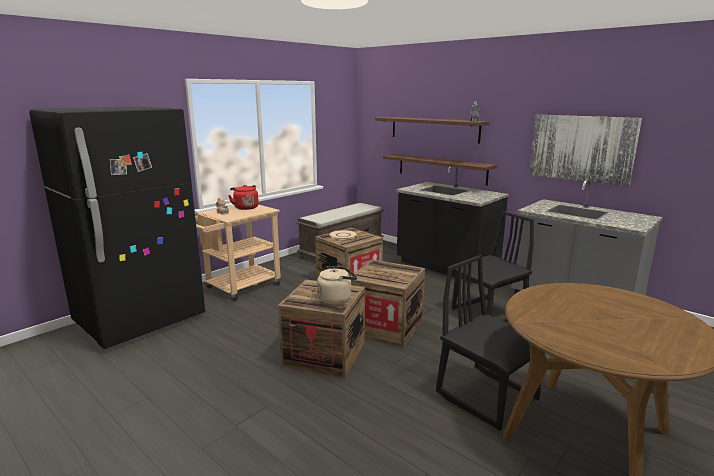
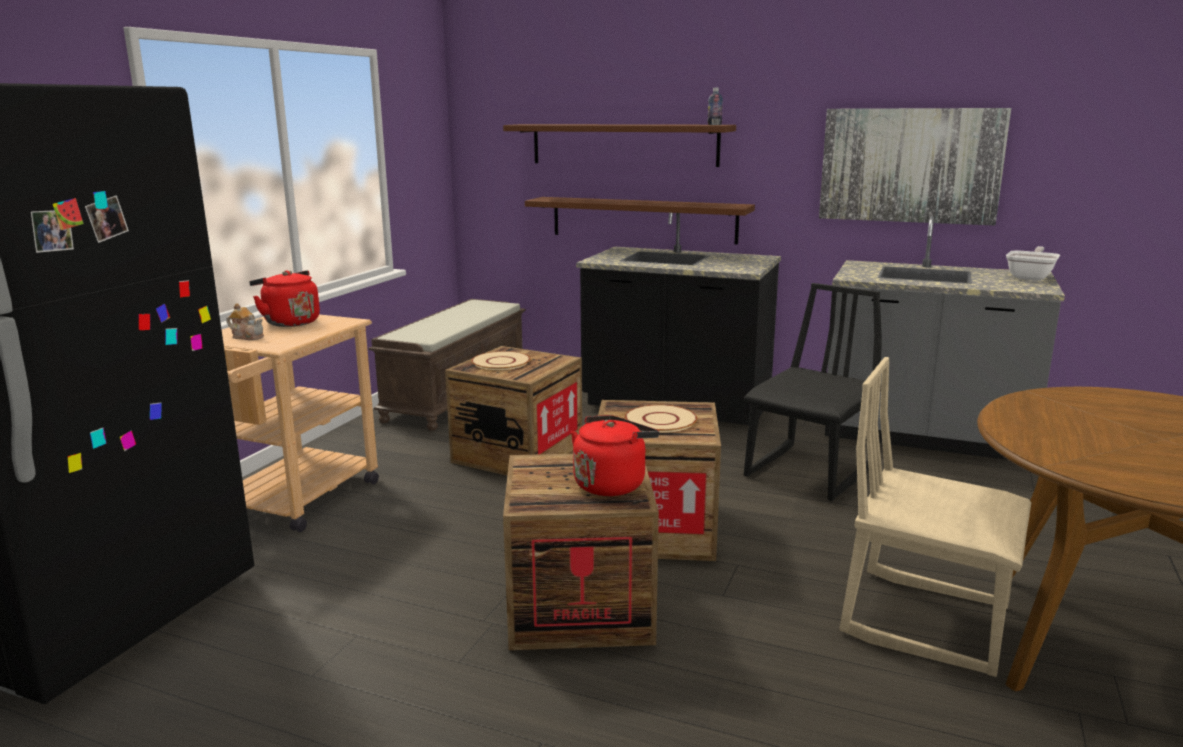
camera: 20 degrees left, 0 degrees up
beige kettle [317,266,357,305] -> red kettle [571,415,659,496]
black chair [436,255,541,431] -> beige chair [839,357,1032,677]
none -> beige plate [625,405,697,432]
none -> frying pan [1006,246,1060,281]

